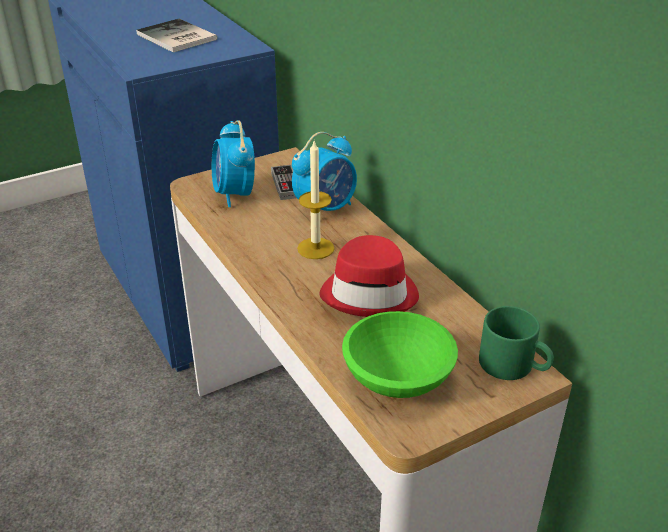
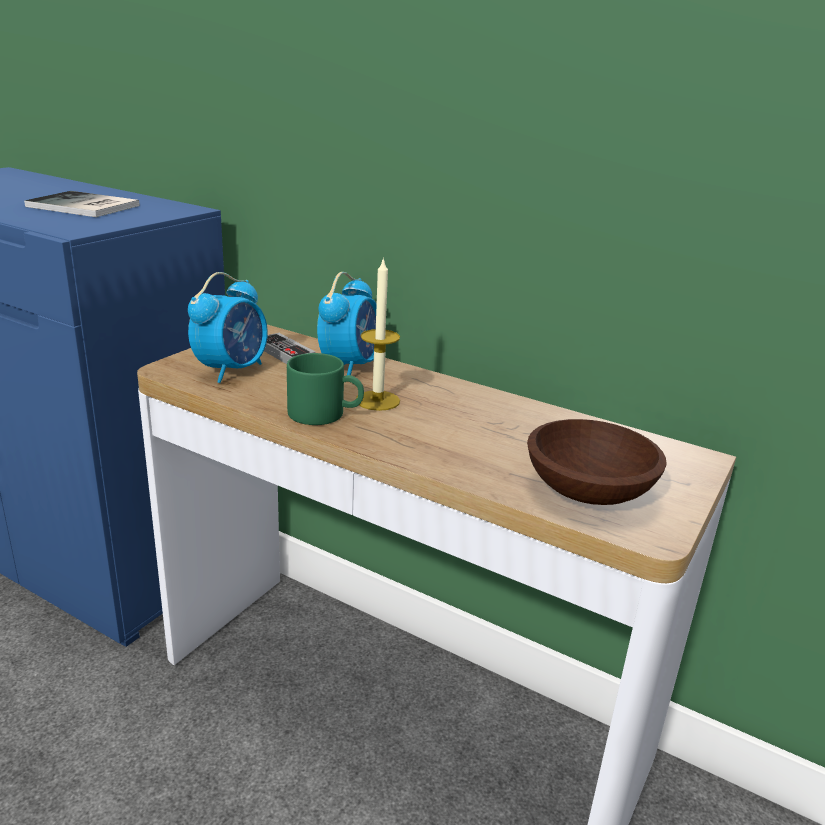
camera: 30 degrees left, 10 degrees down
alarm clock [212,120,255,207] -> alarm clock turned 105 degrees counterclockwise [188,272,268,383]
red hat [319,235,419,317] -> none
green bowl [342,311,458,398] -> brown bowl [527,419,667,505]
green mug [479,306,554,380] -> green mug moved to [287,353,364,425]

